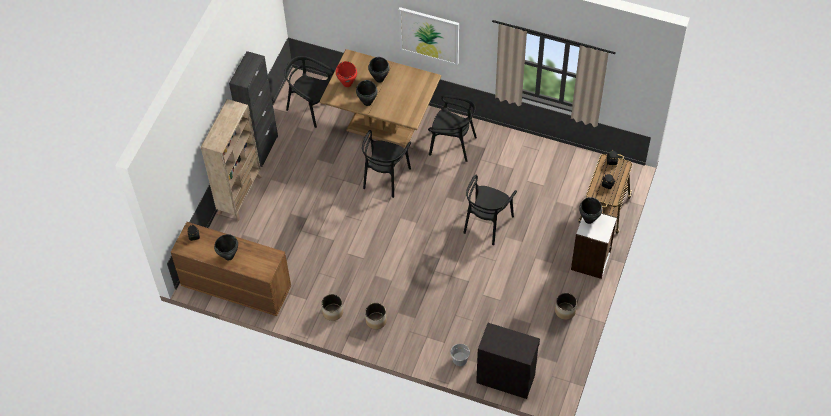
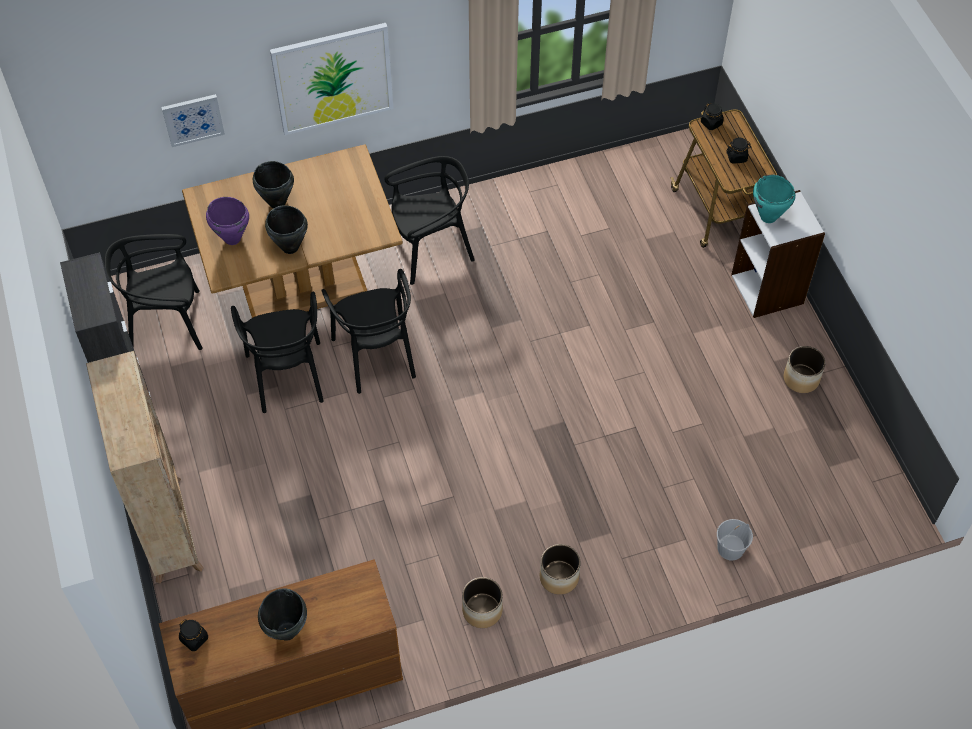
camera: 40 degrees left, 0 degrees up
red cooking pot [336,61,357,87] -> purple cooking pot [206,197,249,245]
black chair [463,175,517,245] -> black chair moved to [231,292,324,413]
black cabinet [476,323,540,399] -> none
black cooking pot [579,197,602,224] -> turquoise cooking pot [753,175,795,223]
none -> picture [161,94,225,147]

